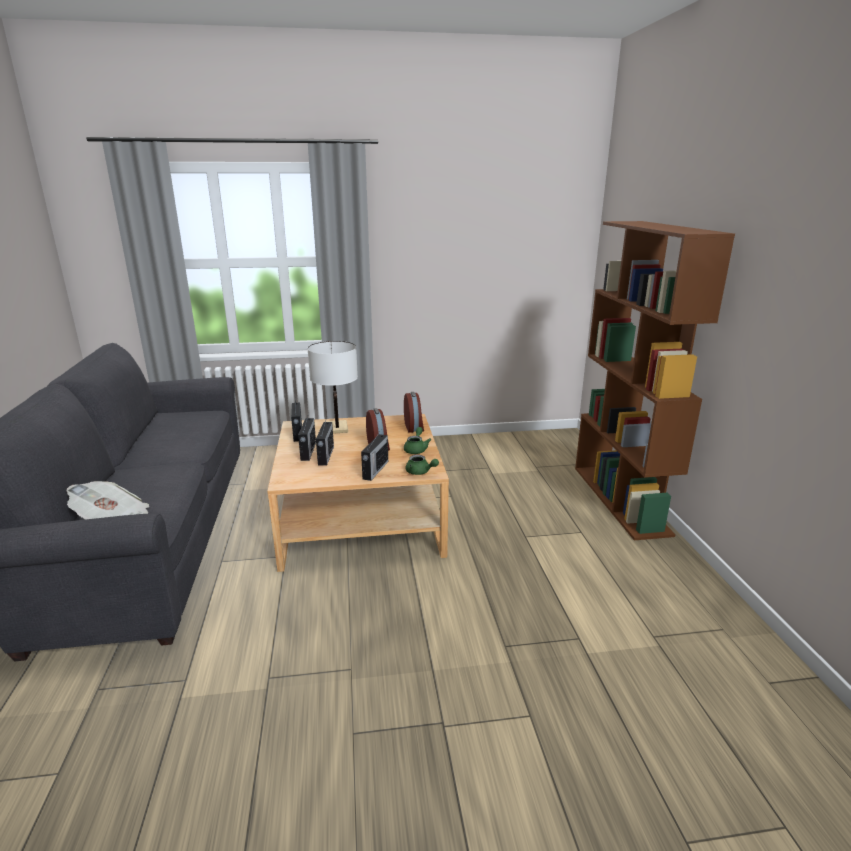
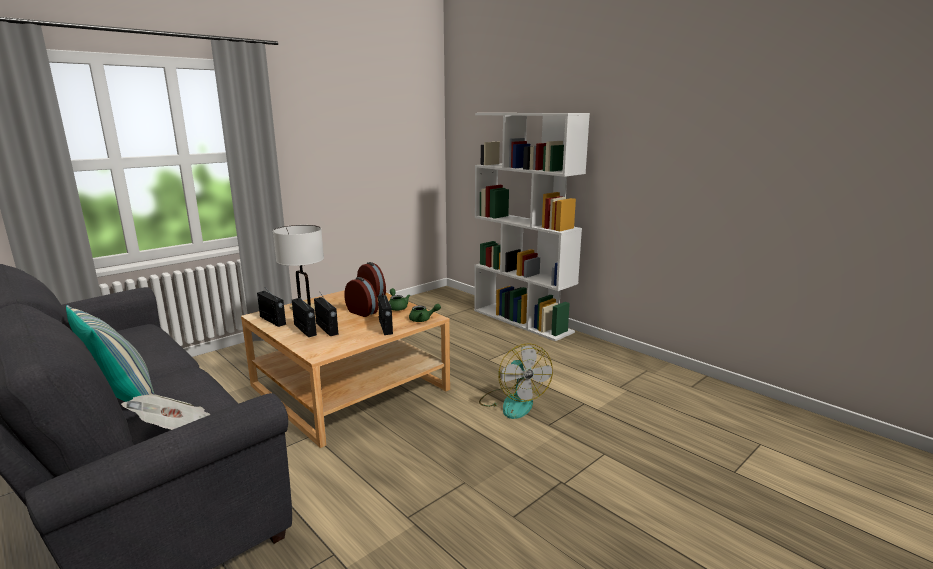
camera: 35 degrees left, 5 degrees down
brown bookcase [575,221,735,540] -> white bookcase [474,113,590,341]
none -> pillow [66,305,154,402]
none -> fan [479,343,553,419]

